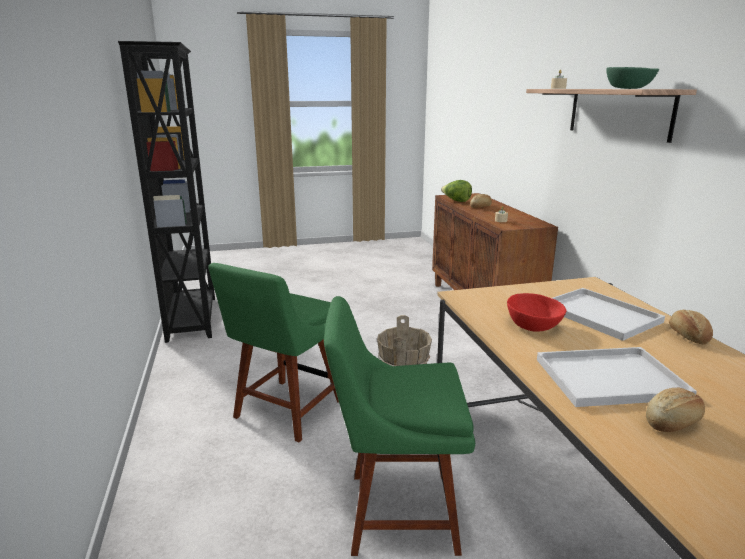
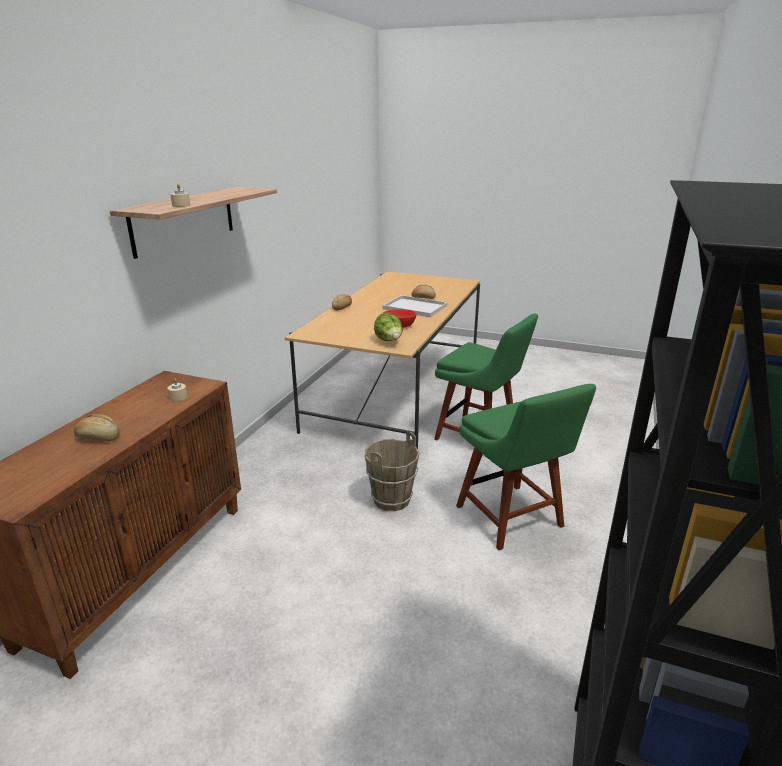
camera: 145 degrees left, 5 degrees up
green chair [208,263,339,442] -> green chair turned 90 degrees clockwise [456,384,596,550]
lettuce [441,180,472,202] -> lettuce moved to [374,313,403,341]
white tray [552,288,665,341] -> none
green bowl [606,67,659,89] -> none

